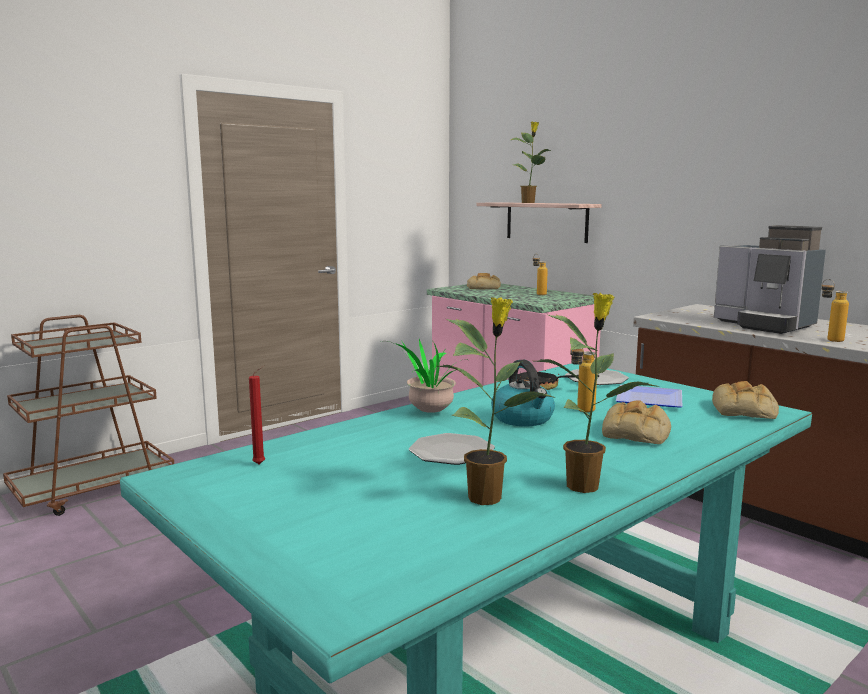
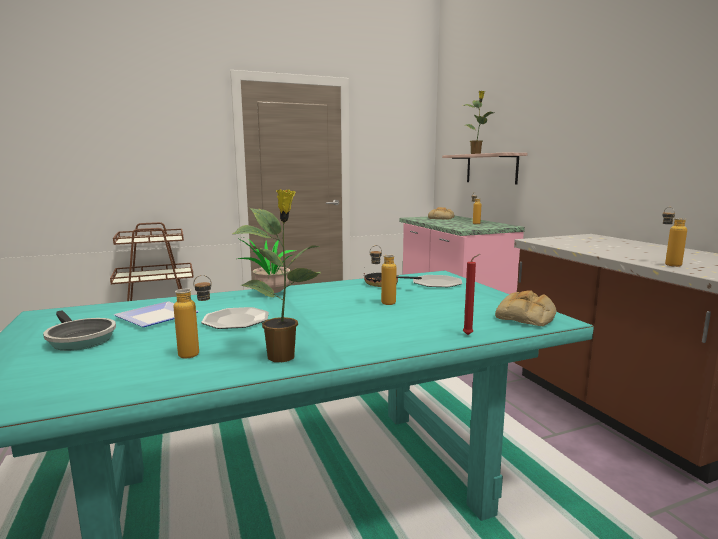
camera: 20 degrees right, 0 degrees up
red candle [249,366,265,464] -> red candle moved to [463,254,480,335]
potted plant [438,297,553,505] -> bottle [174,275,212,358]
kettle [491,360,555,426] -> none
bread [602,401,671,444] -> none
plate [616,385,683,408] -> plate moved to [114,301,199,327]
coffee machine [714,225,826,334] -> none
none -> frying pan [43,311,116,351]

